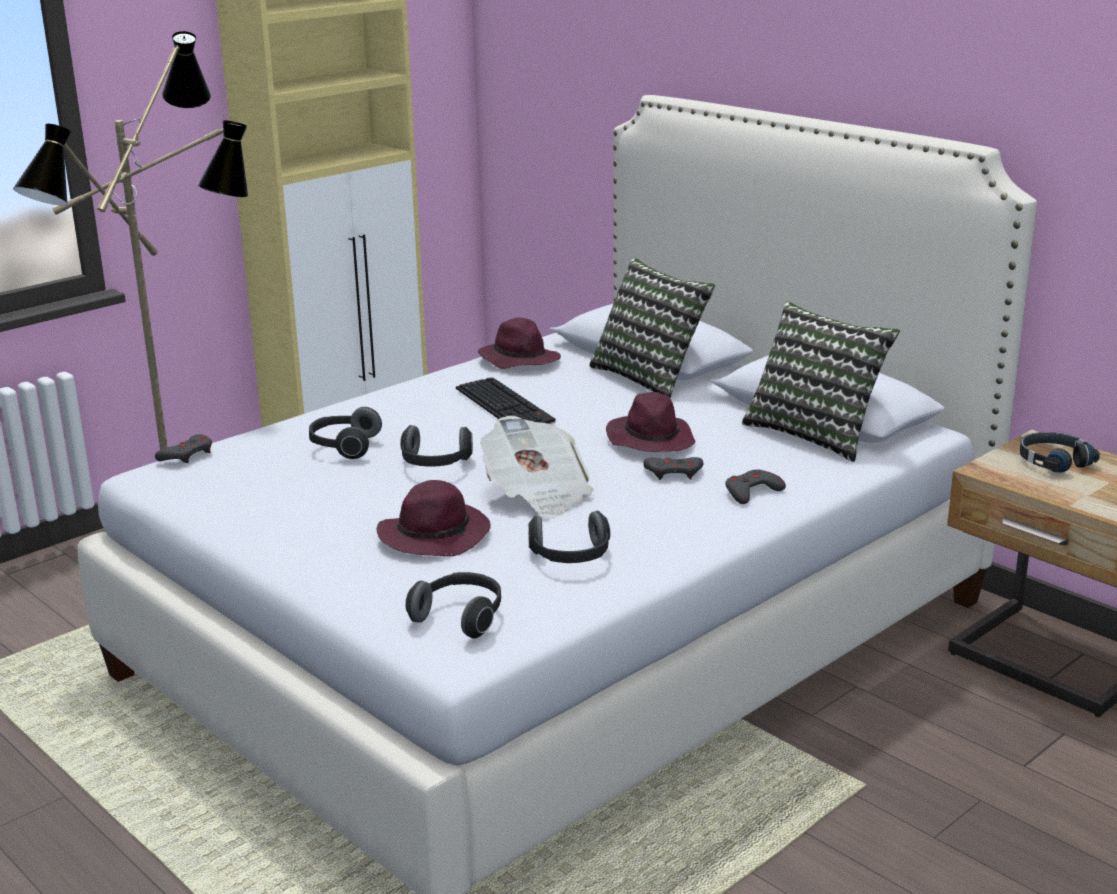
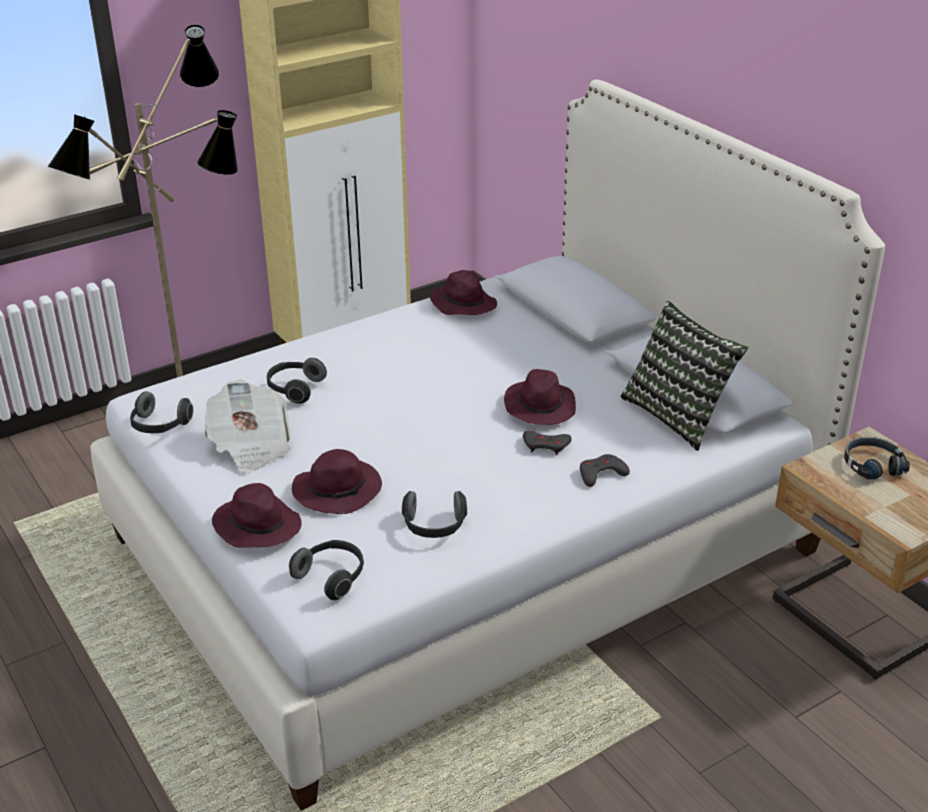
camera: 10 degrees right, 10 degrees up
grey game controller [155,434,212,463] -> none
headphones [400,425,473,467] -> headphones moved to [130,391,193,433]
keyboard [456,377,556,424] -> none
newspaper [480,416,594,519] -> newspaper moved to [204,380,291,473]
pillow [589,258,715,398] -> none
none -> purple hat [212,483,301,548]

